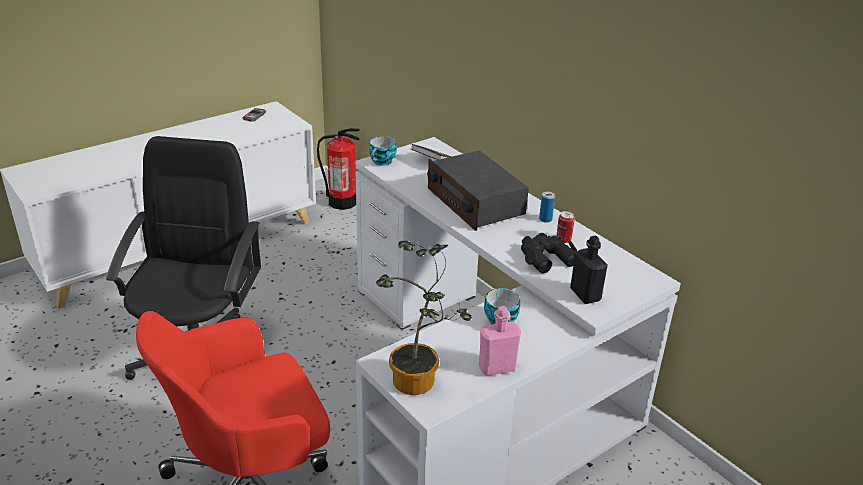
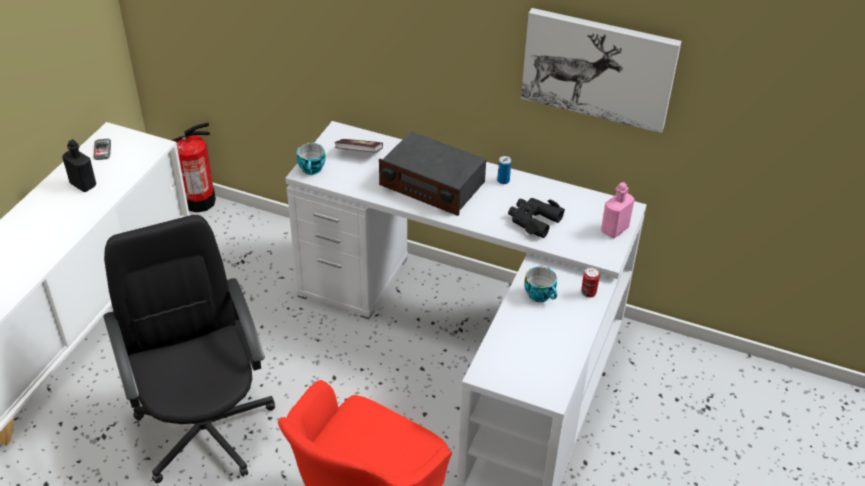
camera: 30 degrees left, 10 degrees up
potted plant [376,241,472,395] -> none
pink bottle [479,306,521,376] -> pink bottle moved to [601,182,634,238]
can [556,211,575,243] -> can moved to [581,267,600,298]
black bottle [570,236,608,304] -> black bottle moved to [62,139,96,192]
none -> picture [521,8,682,133]

